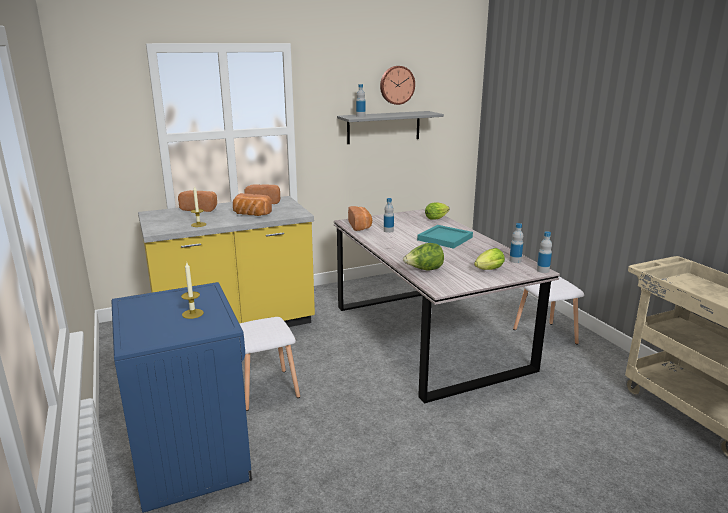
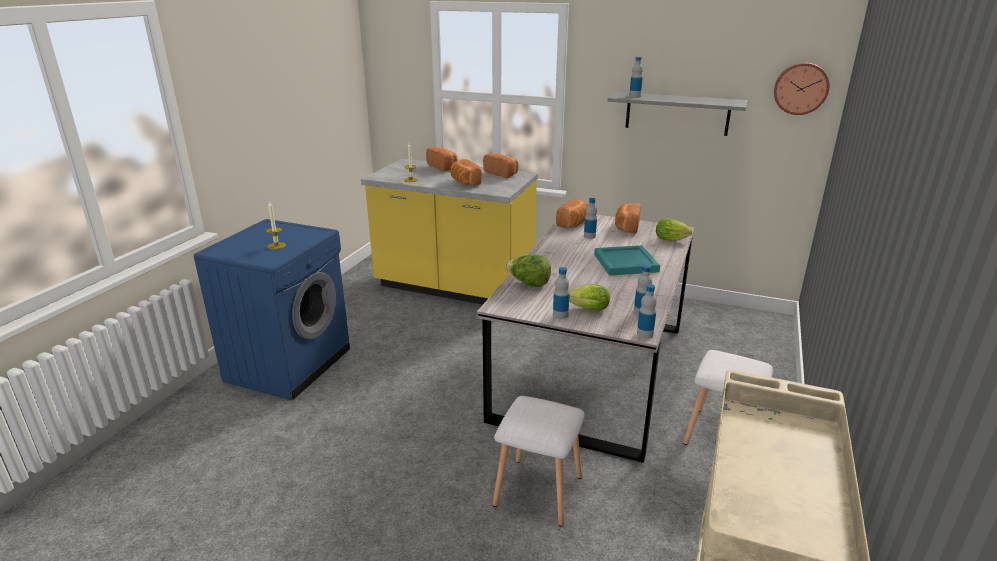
camera: 45 degrees right, 5 degrees up
white stool [239,317,300,411] -> white stool moved to [493,396,585,527]
wall clock [380,66,415,105] -> wall clock moved to [774,63,829,115]
none -> bottle [553,267,570,319]
none -> bread [615,203,641,234]

